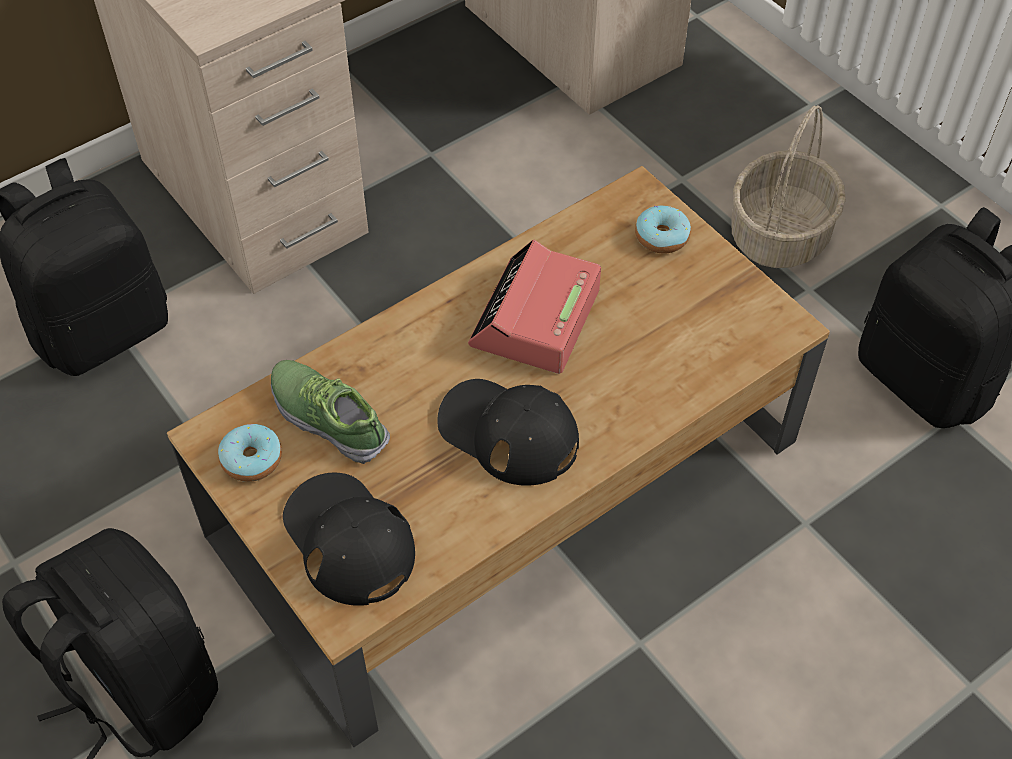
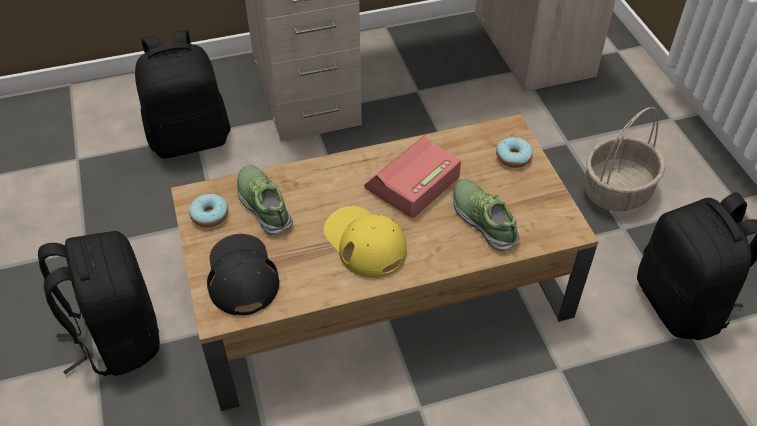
camera: 20 degrees right, 5 degrees down
black cap [437,379,579,486] -> yellow cap [324,206,407,278]
none -> shoe [453,179,520,252]

